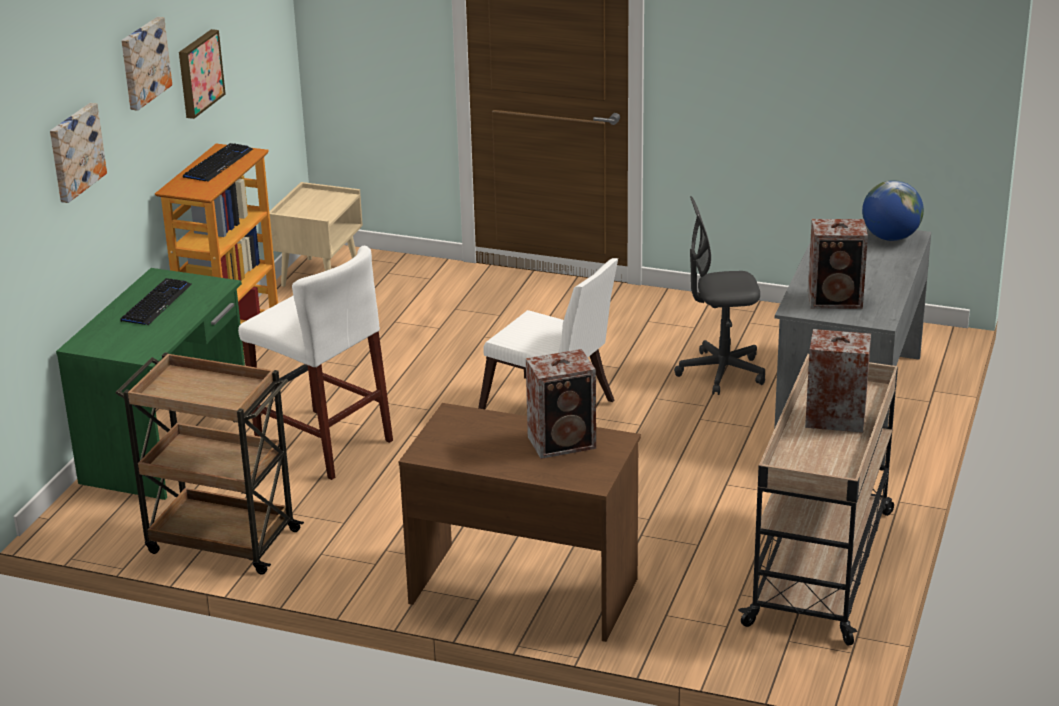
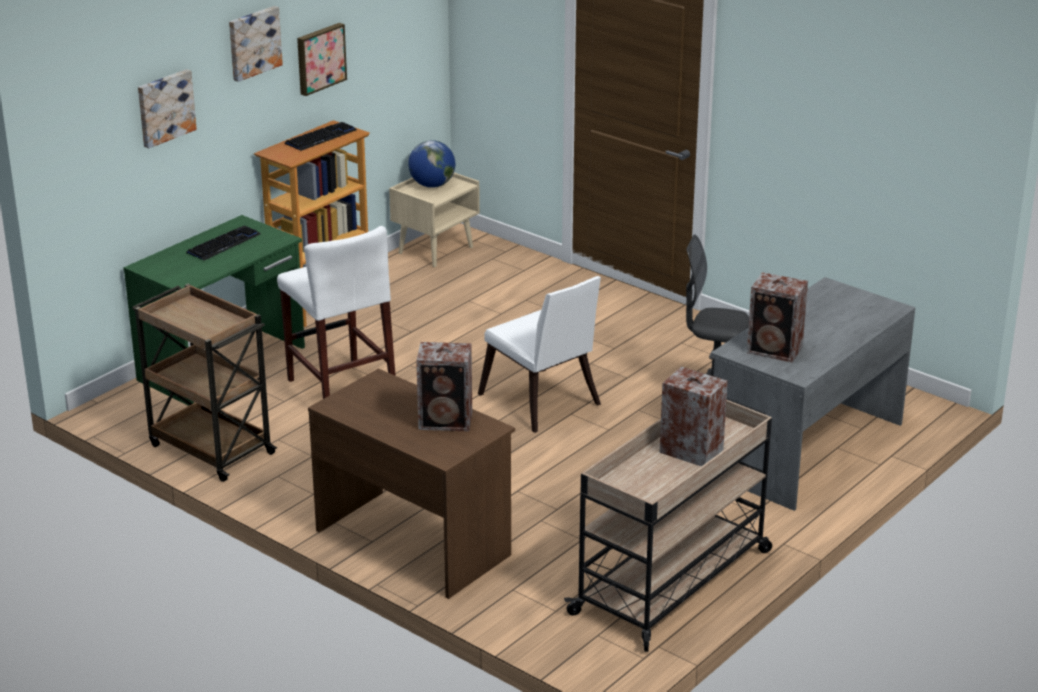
camera: 20 degrees right, 0 degrees up
globe [862,180,924,241] -> globe moved to [408,140,455,188]

